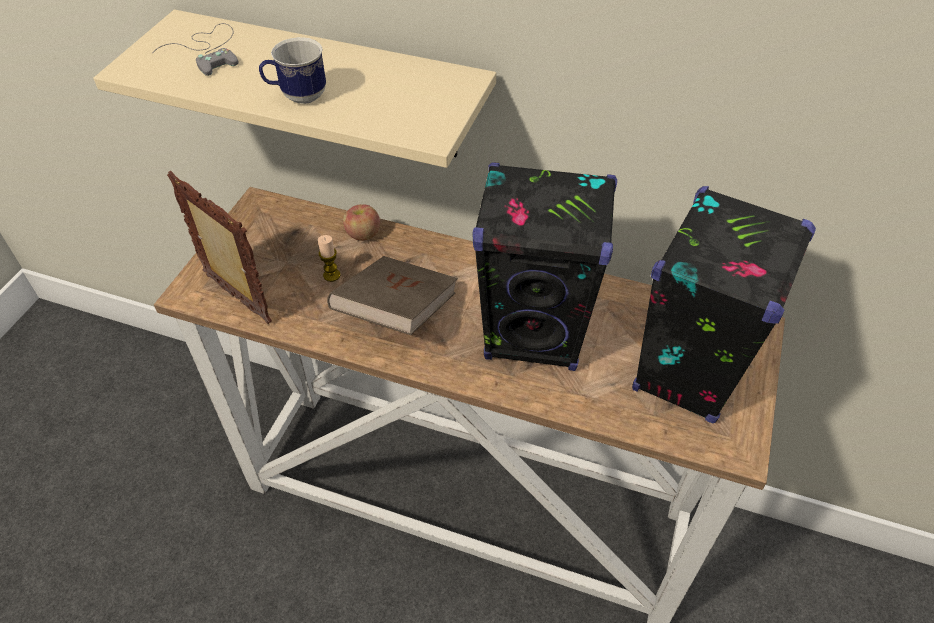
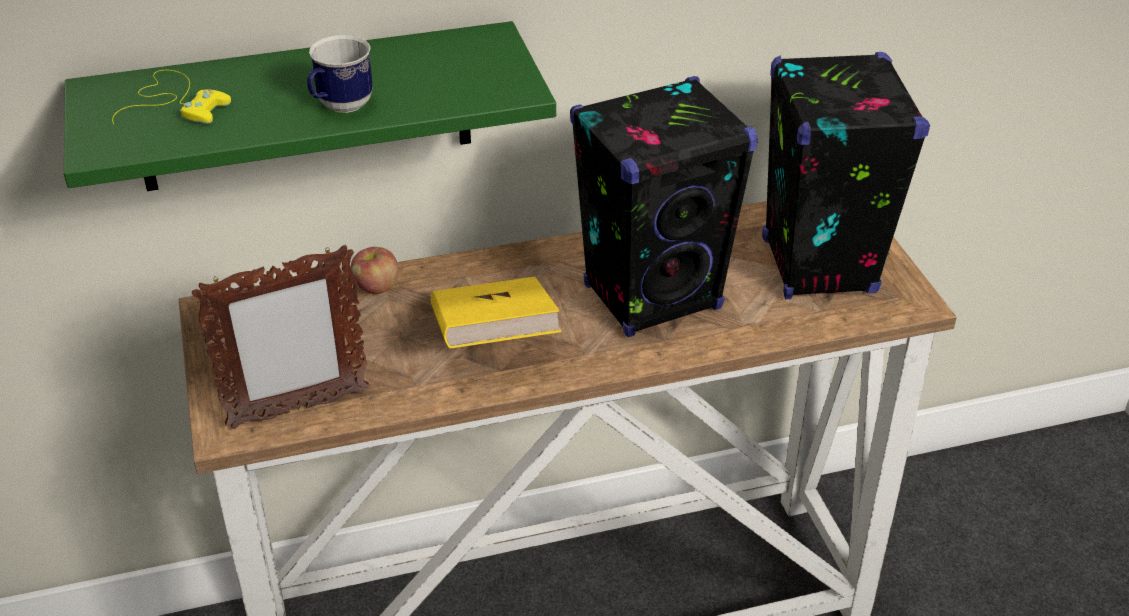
camera: 35 degrees left, 10 degrees down
beige shelf [94,10,496,168] -> green shelf [64,21,556,191]
grey game controller [153,23,238,76] -> yellow game controller [112,70,231,124]
picture frame [167,171,272,324] -> picture frame turned 150 degrees clockwise [192,245,369,429]
candle [318,235,340,282] -> none
brown book [327,256,458,335] -> yellow book [431,277,561,349]

